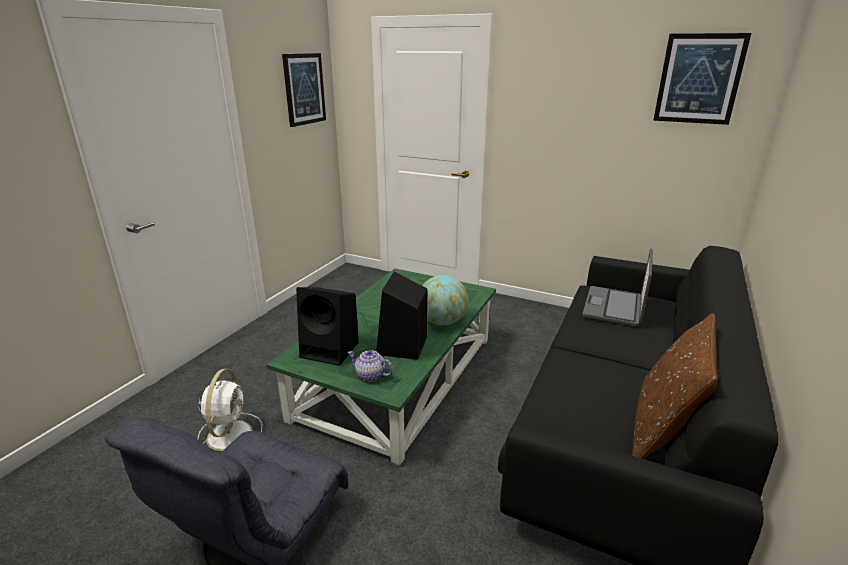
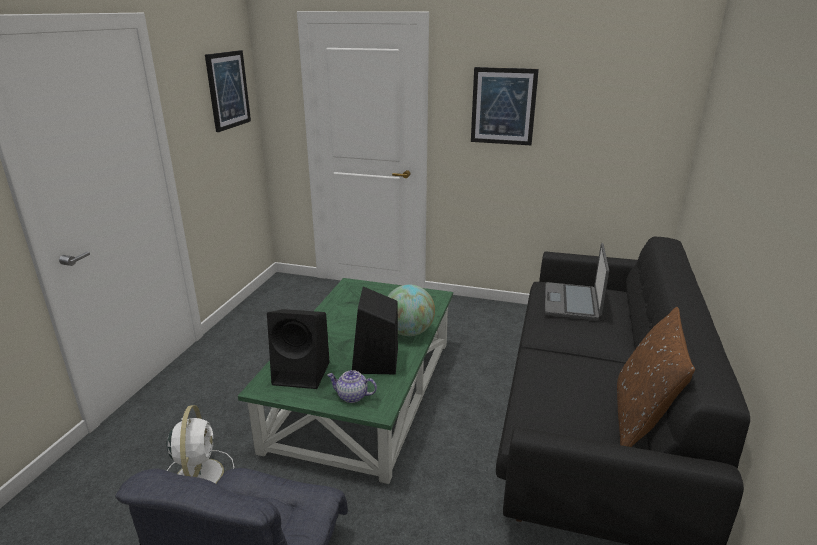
camera: 10 degrees left, 0 degrees up
picture [653,33,751,125] -> picture moved to [471,67,539,145]

